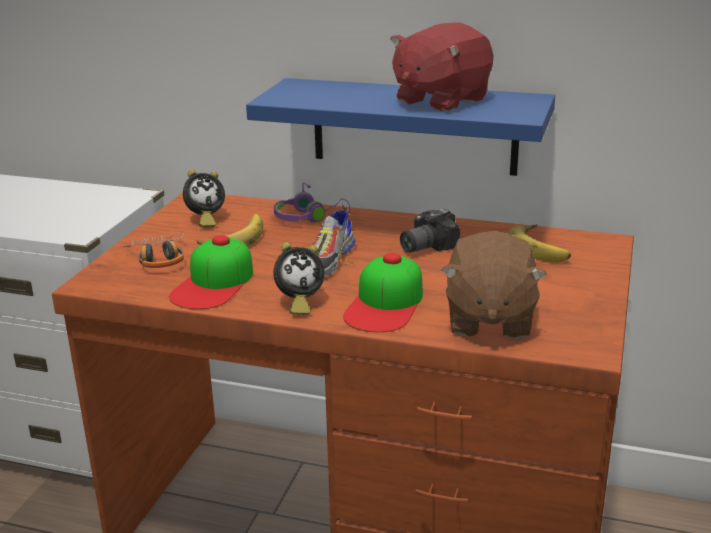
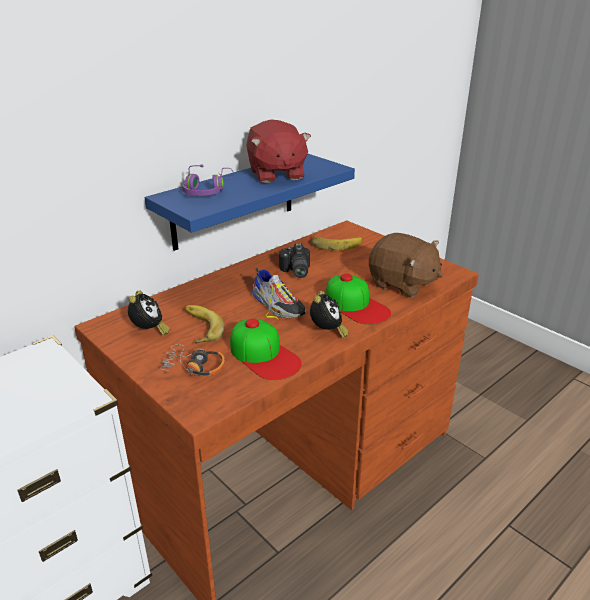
camera: 60 degrees left, 5 degrees up
purple headphones [274,183,350,222] -> purple headphones moved to [182,164,234,196]

